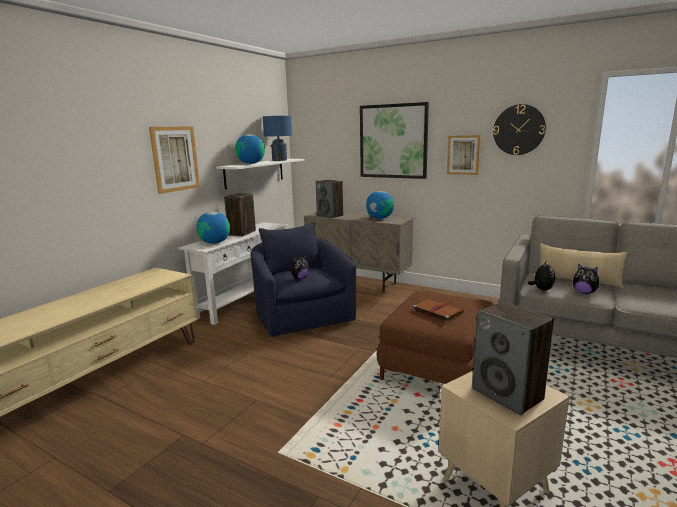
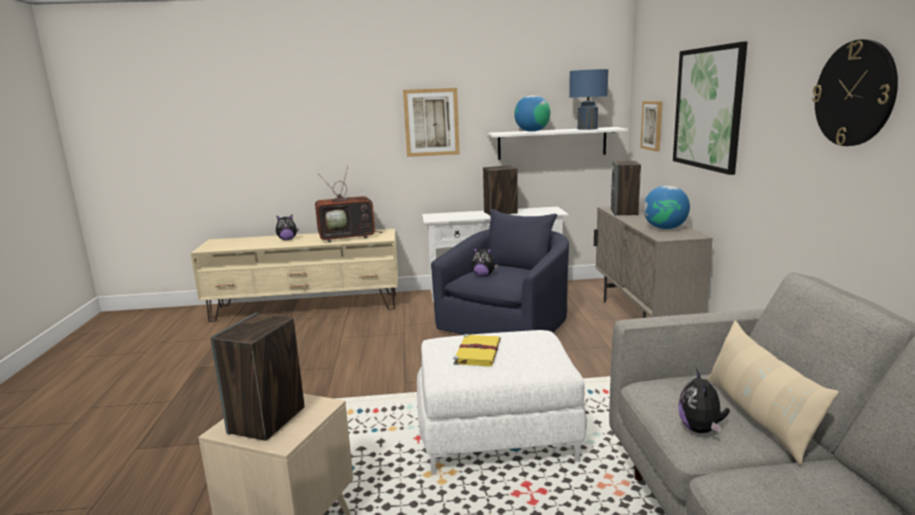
camera: 55 degrees right, 0 degrees up
globe [196,212,230,244] -> none
brown ottoman [377,290,494,384] -> white ottoman [417,330,587,475]
brown book [413,299,464,322] -> yellow book [453,334,501,367]
picture [447,135,481,175] -> picture moved to [640,101,663,151]
plush toy [528,261,555,291] -> plush toy moved to [276,215,299,240]
none -> television [315,167,383,242]

